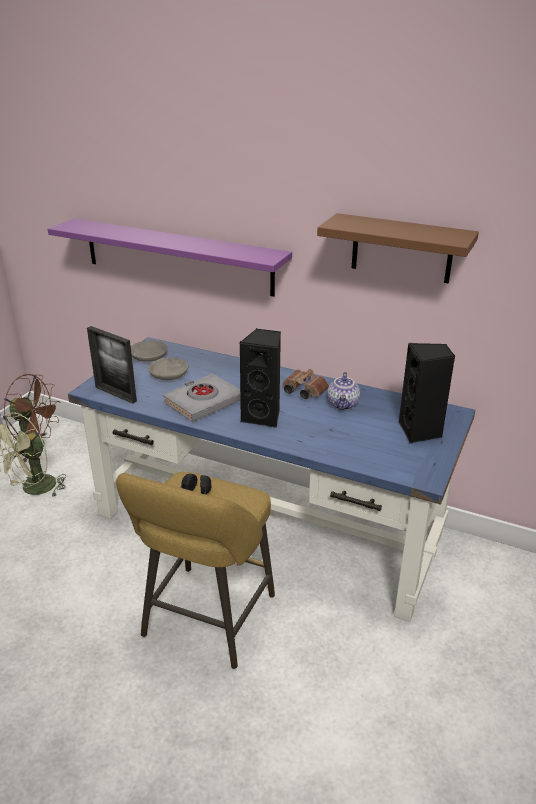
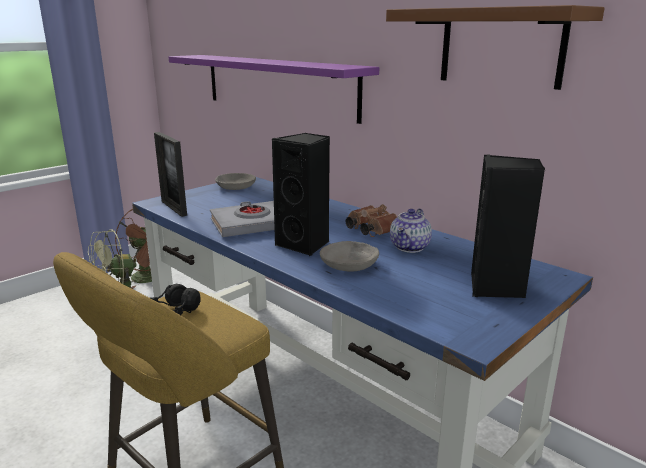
camera: 20 degrees right, 10 degrees down
grey bowl [148,357,188,380] -> grey bowl moved to [320,241,379,272]

